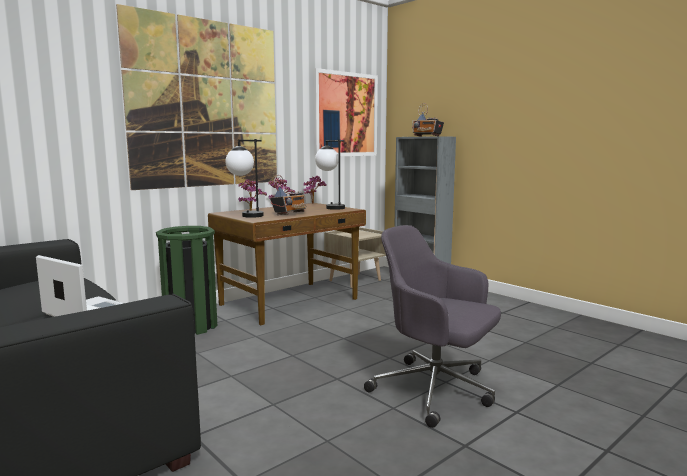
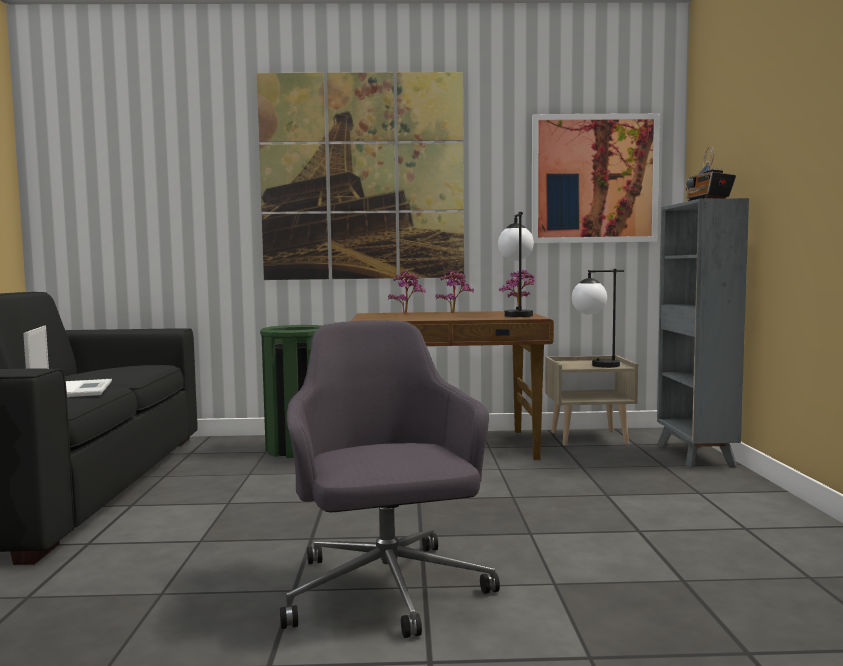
camera: 40 degrees right, 5 degrees down
table lamp [225,139,264,218] -> table lamp moved to [572,269,624,368]
radio [270,175,307,215] -> none

